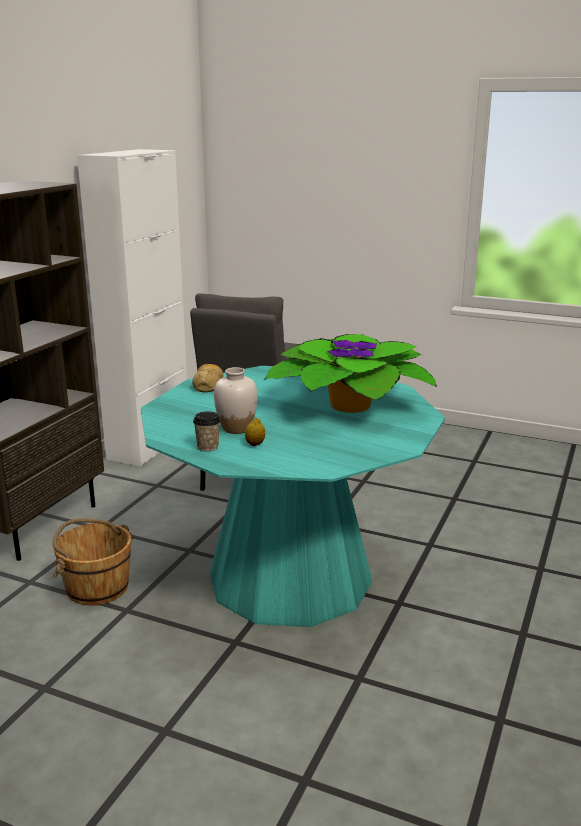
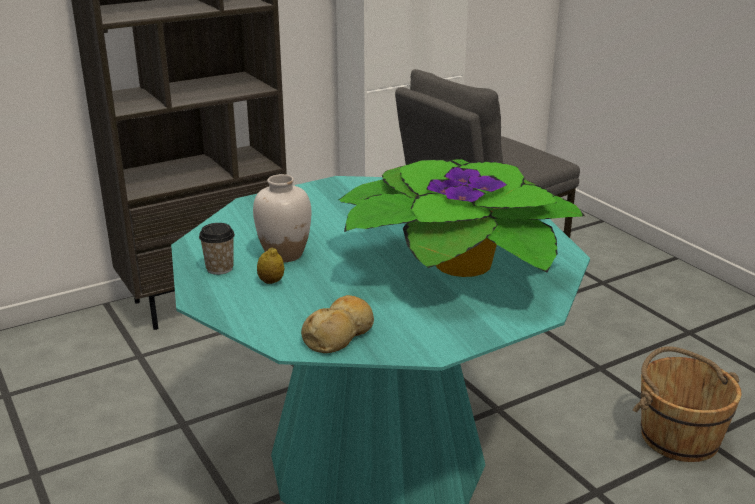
camera: 35 degrees right, 5 degrees up
brown bucket [53,518,134,606] -> brown bucket moved to [633,346,742,462]
bread [192,364,223,392] -> bread moved to [301,295,374,353]

